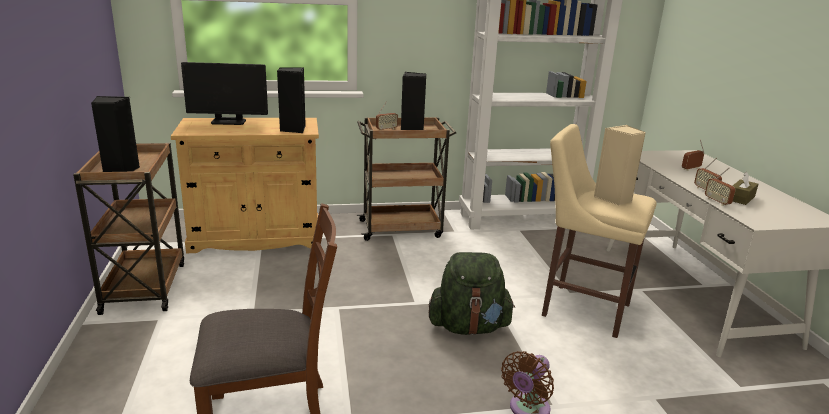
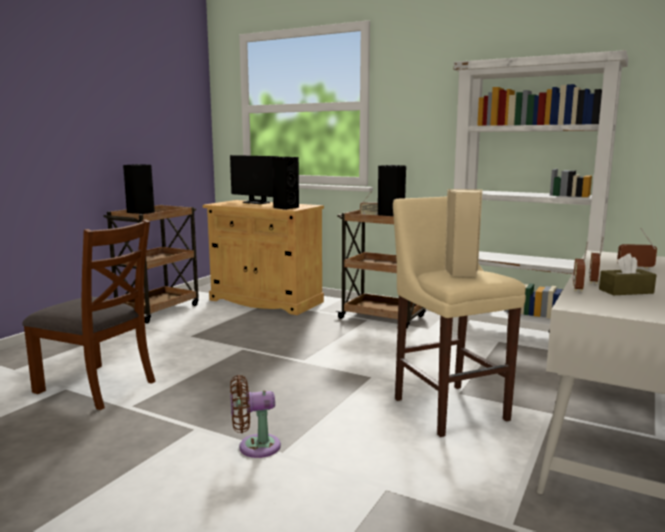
camera: 40 degrees right, 10 degrees down
green backpack [429,252,515,335] -> none

